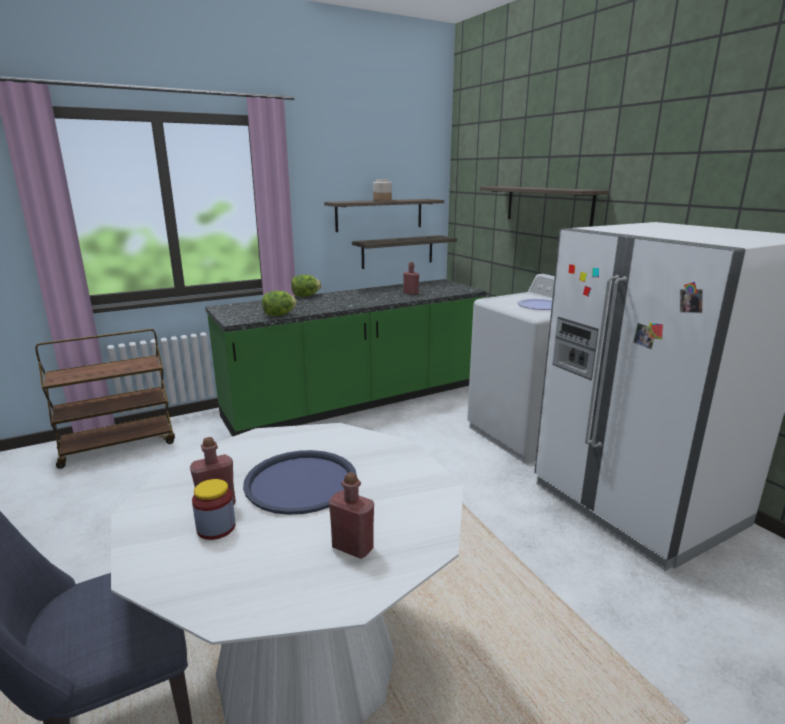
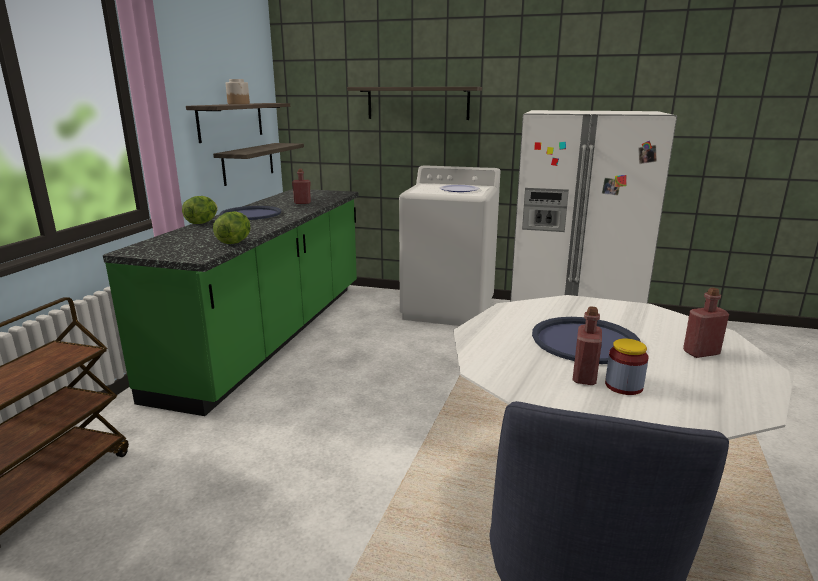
camera: 45 degrees left, 0 degrees up
none -> blue tray [220,206,281,220]

